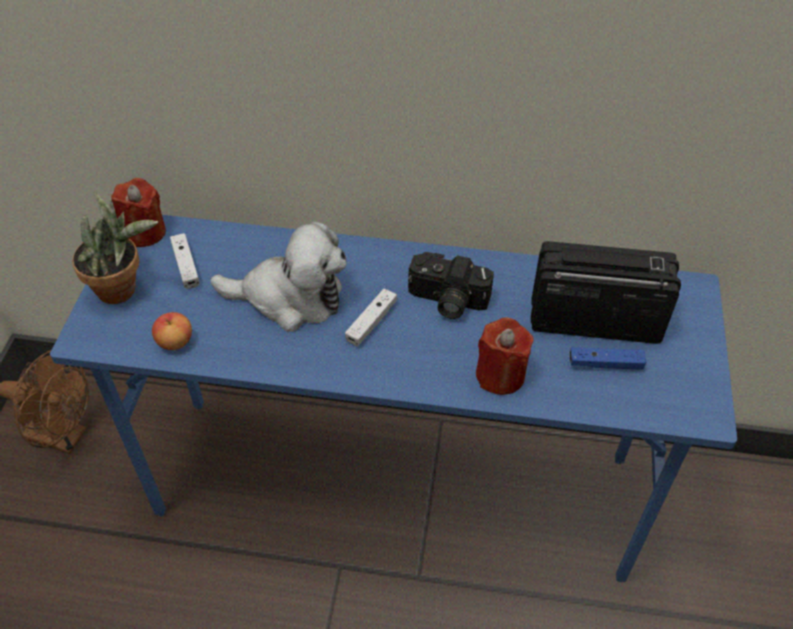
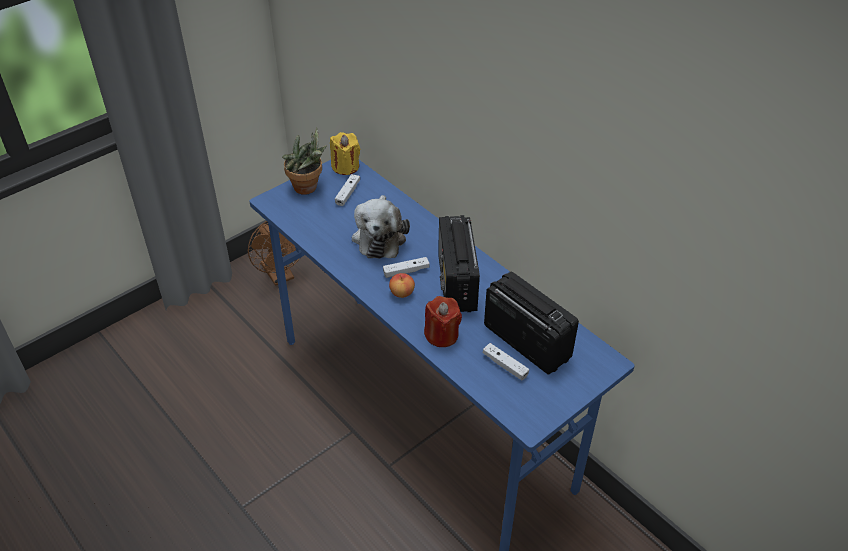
camera: 40 degrees right, 5 degrees down
red candle [111,178,166,247] -> yellow candle [330,132,360,175]
apple [152,312,192,350] -> apple moved to [389,273,415,298]
plush toy [210,221,346,332] -> plush toy turned 45 degrees clockwise [352,195,410,258]
camera [408,252,494,319] -> radio [438,215,480,312]
blue game controller [570,347,646,370] -> white game controller [483,343,529,380]

